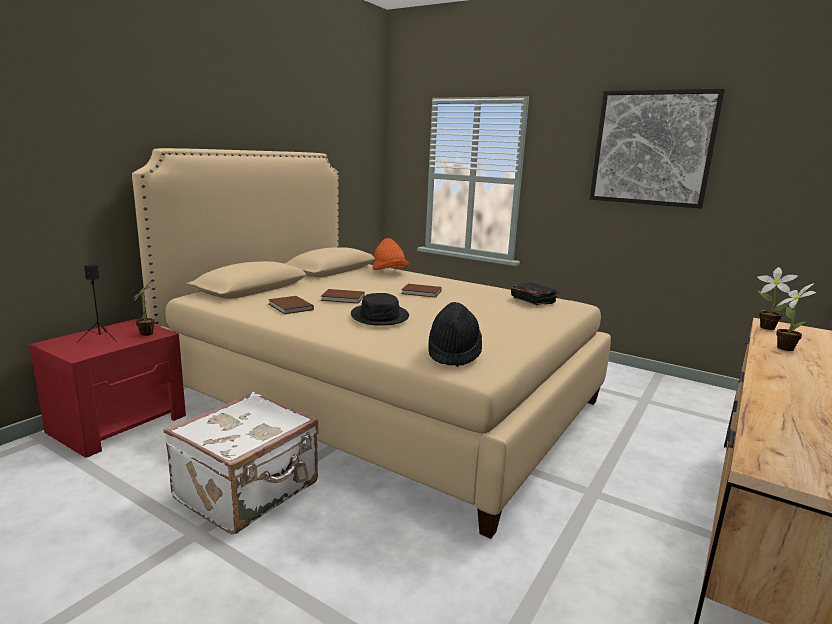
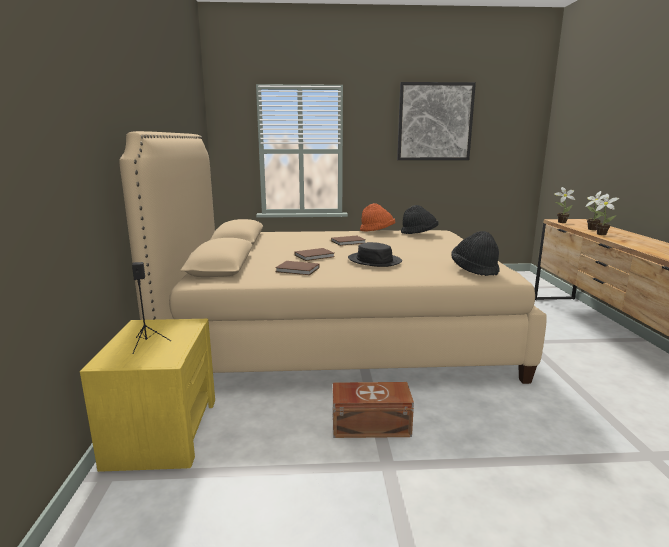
camera: 35 degrees left, 0 degrees up
red nightstand [29,319,186,458] -> yellow nightstand [80,319,215,472]
potted plant [131,280,155,336] -> potted plant moved to [594,194,619,235]
white suitcase [163,392,319,535] -> brown storage box [332,382,414,438]
orange hat [372,238,409,270] -> orange hat moved to [360,203,395,232]
black book [511,282,559,305] -> black hat [401,205,438,234]

